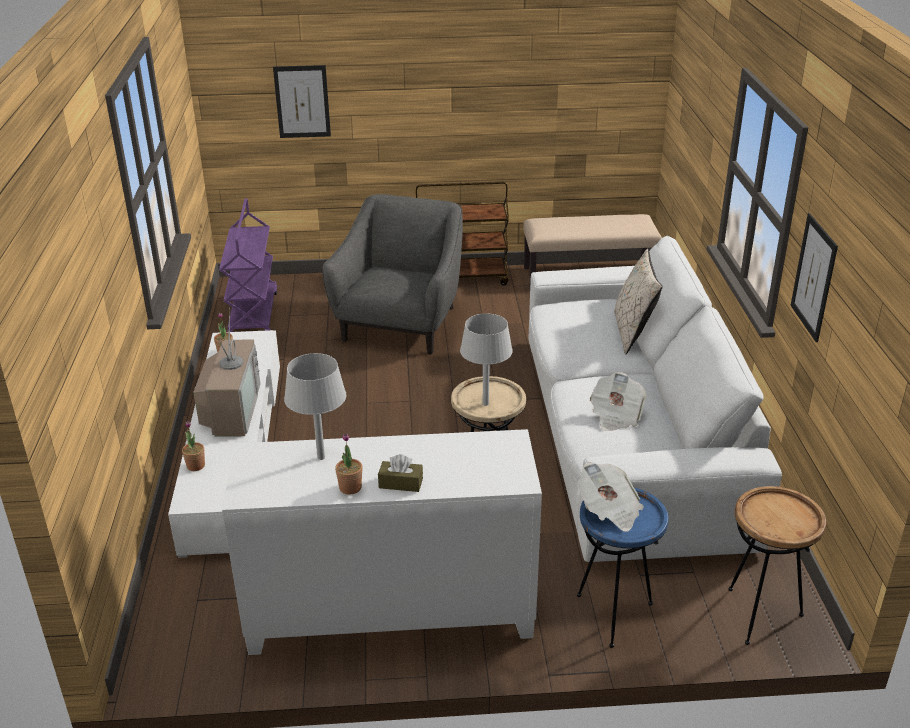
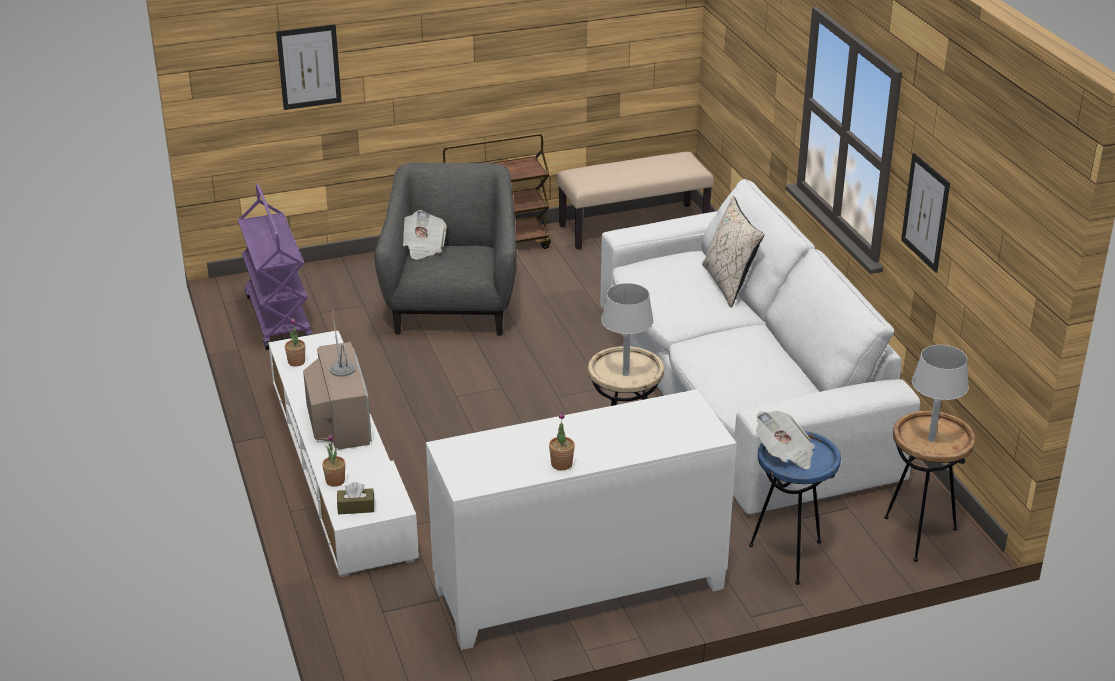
camera: 15 degrees left, 0 degrees up
grey table lamp [284,353,346,460] -> grey table lamp moved to [912,345,969,442]
brown tissue box [378,454,423,492] -> brown tissue box moved to [337,482,374,514]
newspaper [590,372,647,431] -> newspaper moved to [403,210,447,260]

